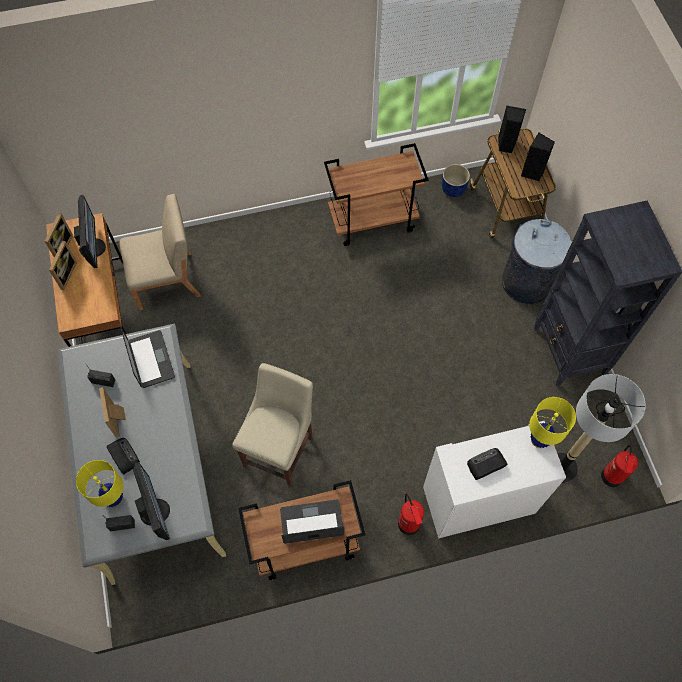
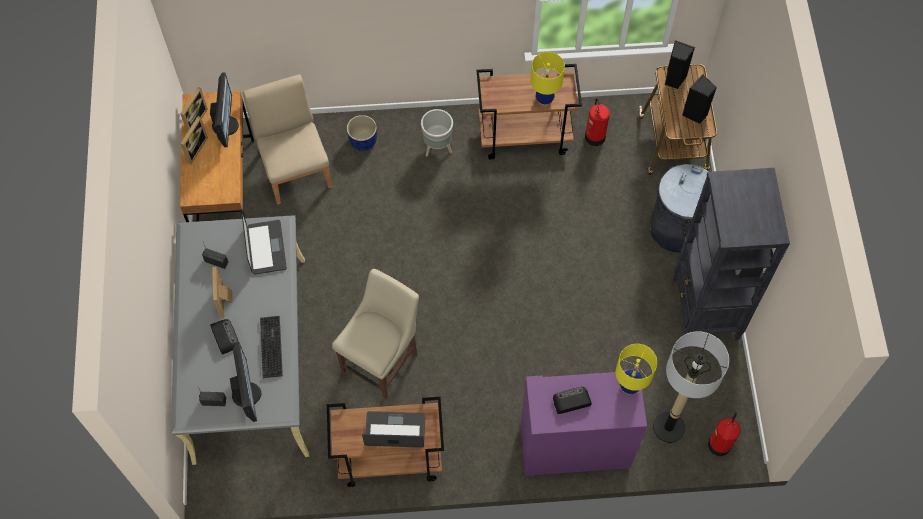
camera: 10 degrees right, 0 degrees up
yellow table lamp [76,460,123,507] -> yellow table lamp moved to [531,52,565,106]
beige chair [119,194,201,310] -> beige chair turned 105 degrees counterclockwise [243,74,332,204]
fire extinguisher [398,494,424,535] -> fire extinguisher moved to [585,98,610,146]
white cabinet [423,421,566,539] -> purple cabinet [520,369,647,476]
blue planter [442,164,470,197] -> blue planter moved to [347,115,377,151]
none -> keyboard [260,316,283,378]
none -> grey planter [421,109,453,156]

